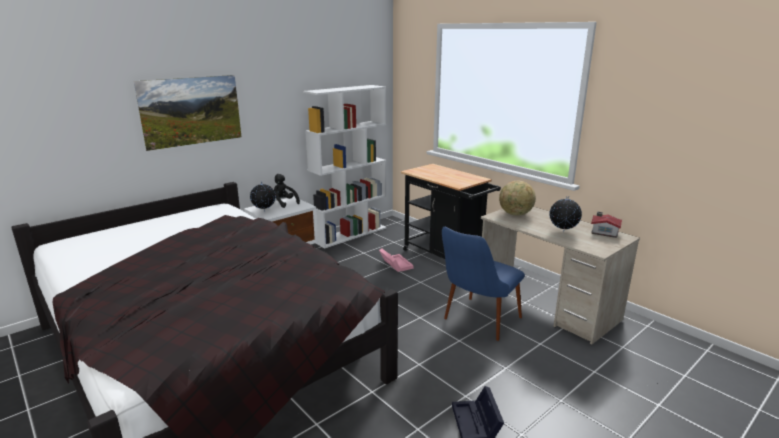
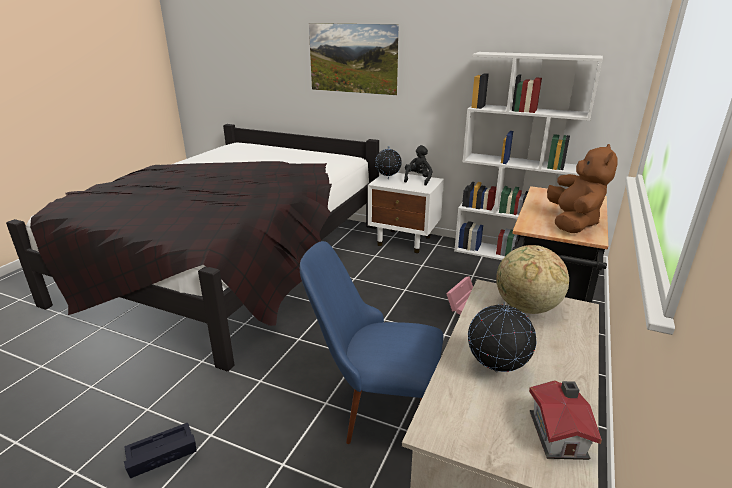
camera: 65 degrees right, 5 degrees up
none -> brown plush toy [547,144,617,233]

